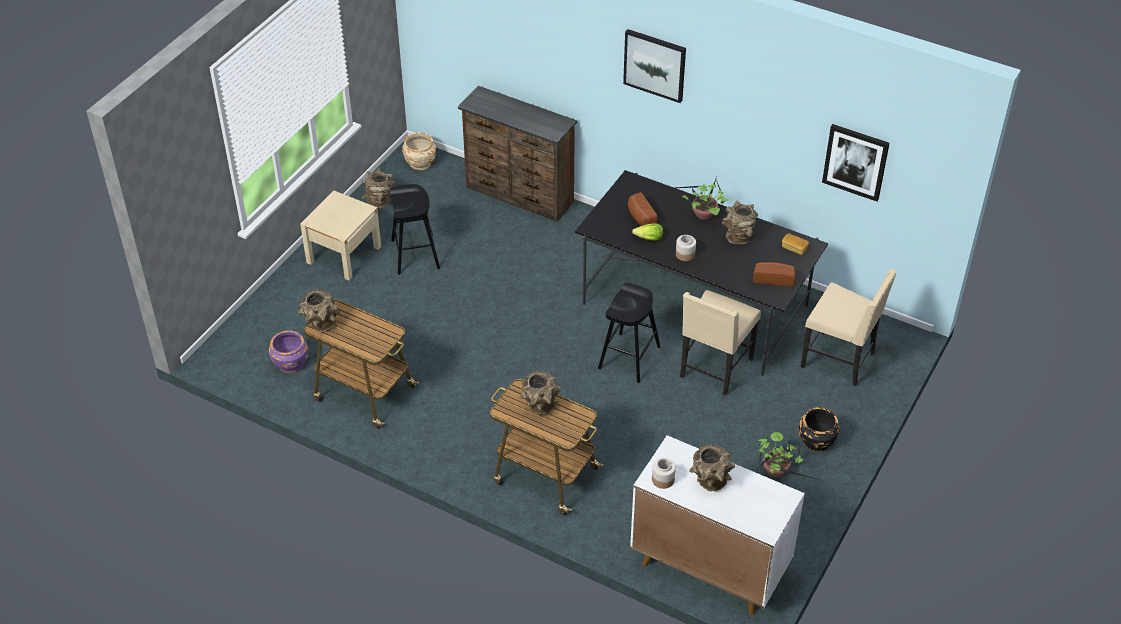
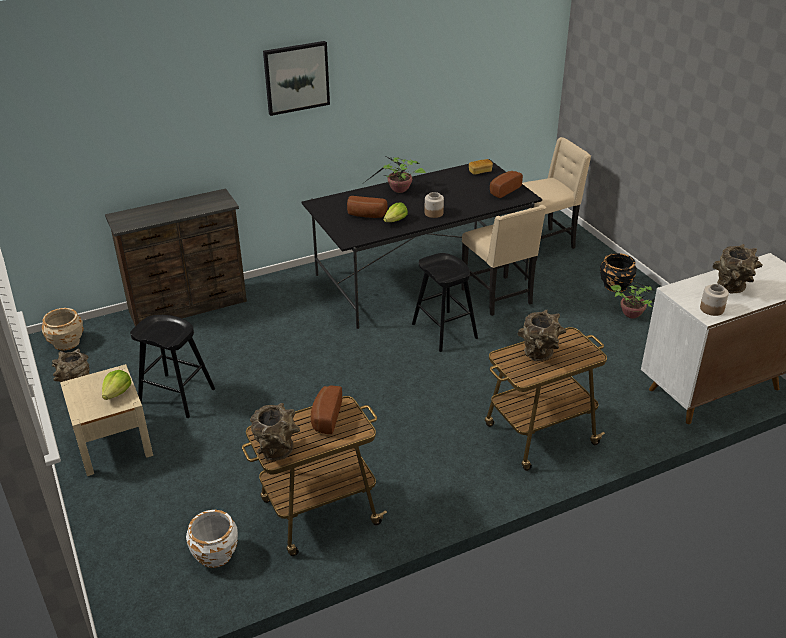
camera: 55 degrees left, 10 degrees down
purple planter [269,330,308,373] -> white planter [186,510,238,568]
brown vase [722,201,758,245] -> none
picture [822,124,889,202] -> none
none -> lettuce [102,370,132,400]
none -> bread [310,386,342,434]

